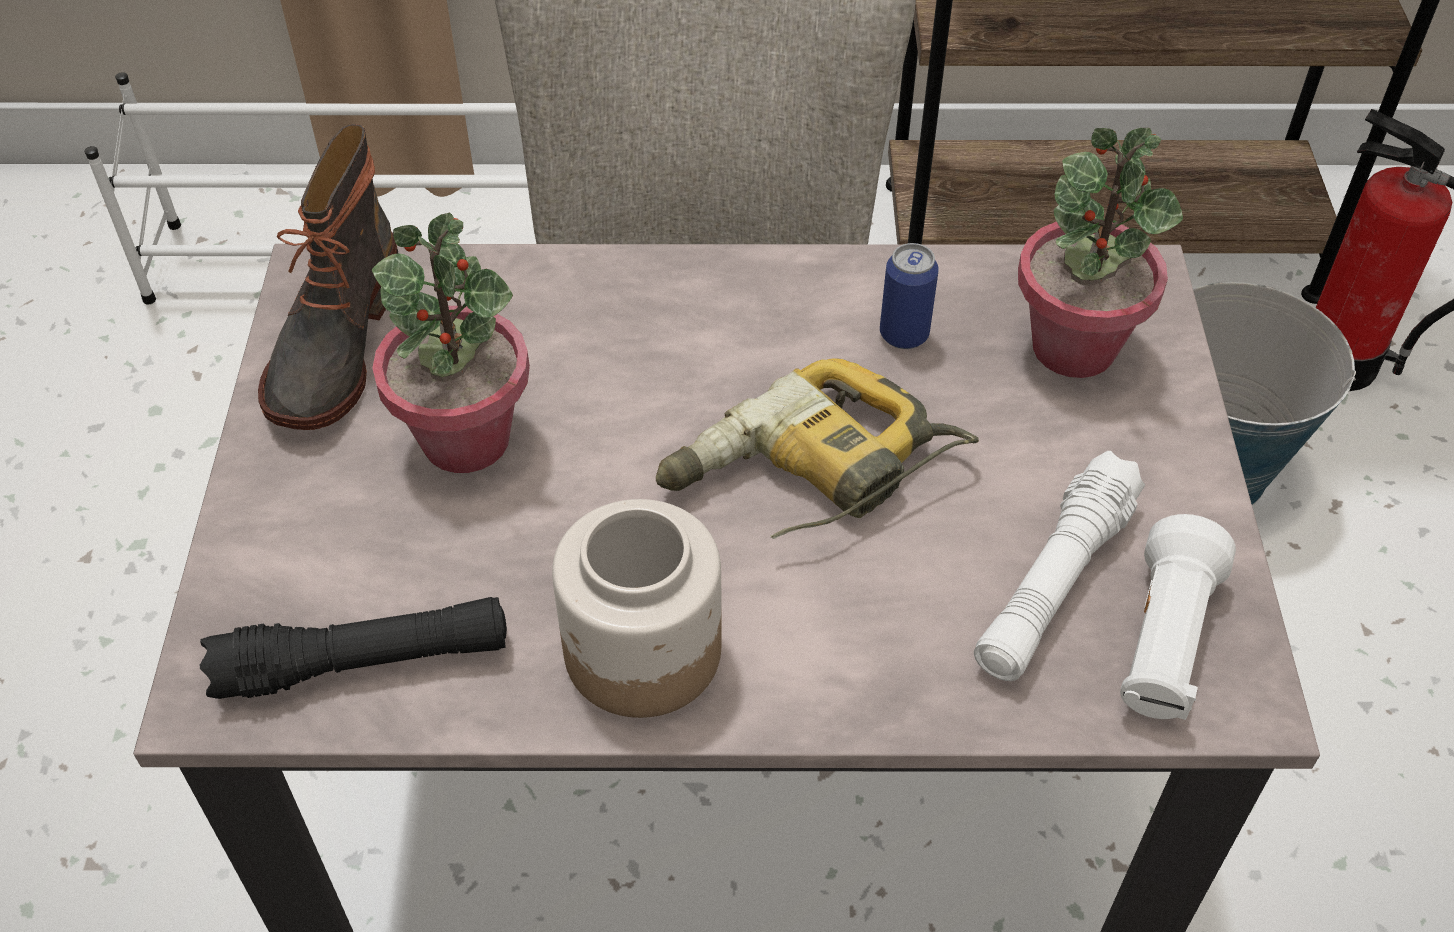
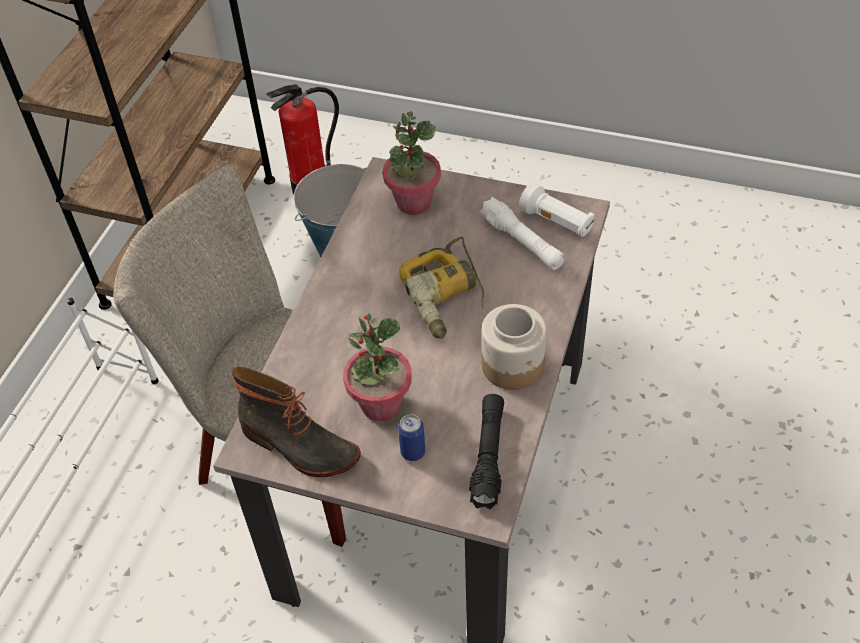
camera: 70 degrees left, 0 degrees up
can [880,243,939,349] -> can moved to [398,414,425,461]

